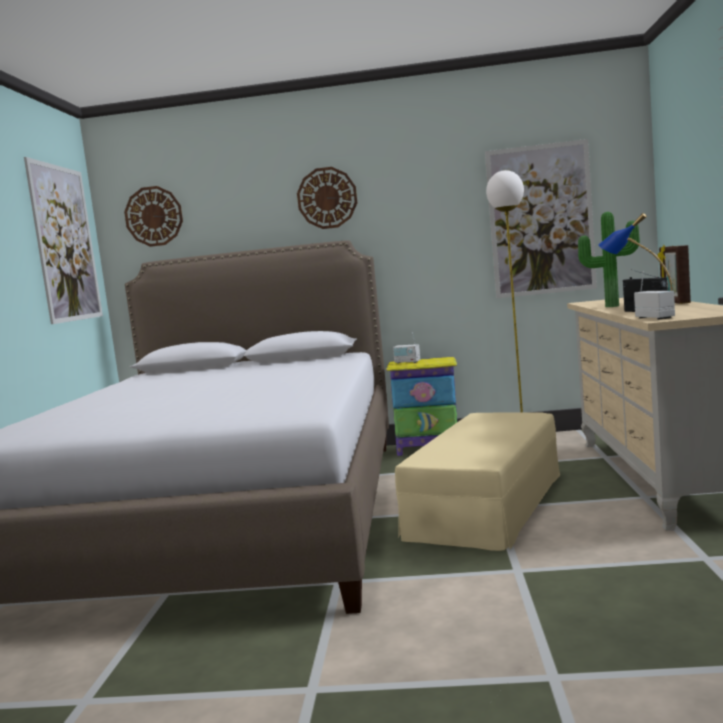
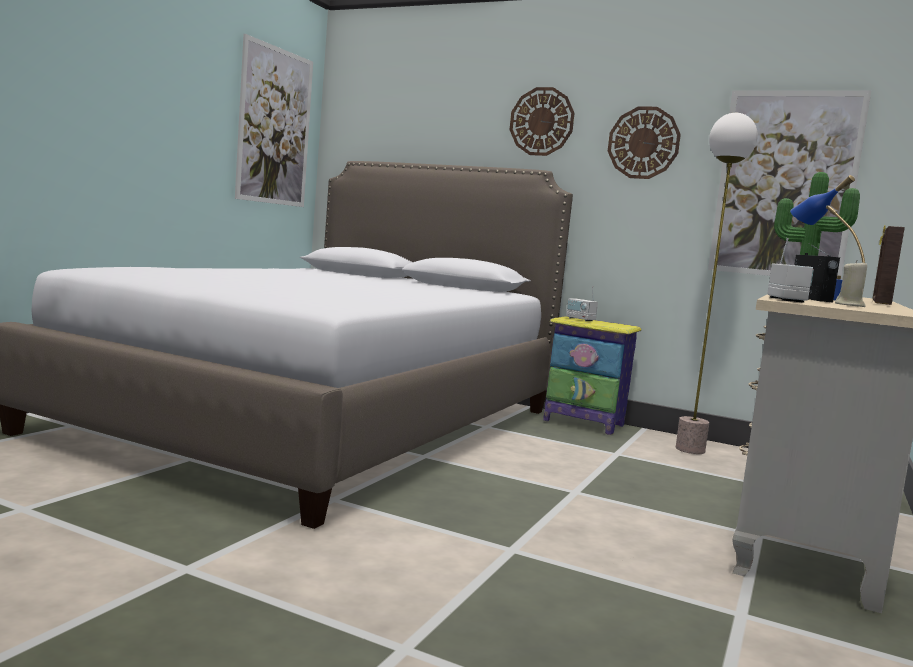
camera: 20 degrees right, 0 degrees up
wall clock [124,186,183,247] -> wall clock moved to [608,106,681,179]
beige ottoman [395,412,560,551] -> none
none -> beige candle [835,260,867,307]

